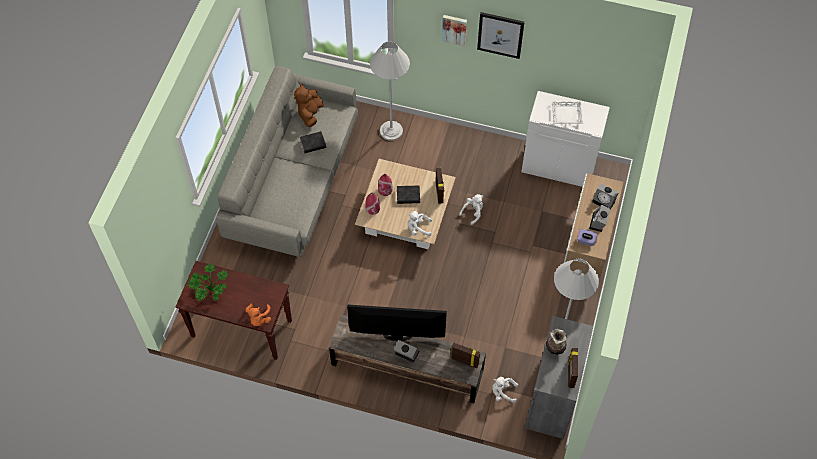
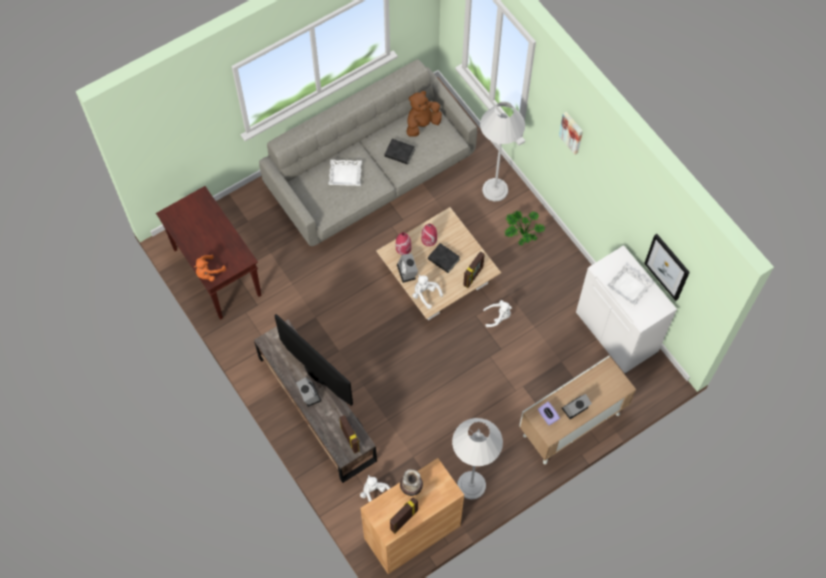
camera: 40 degrees right, 5 degrees up
potted plant [187,264,228,301] -> potted plant moved to [504,211,546,246]
picture [477,12,524,59] -> picture moved to [644,234,690,301]
grey cabinet [525,316,593,439] -> brown cabinet [360,458,464,574]
alarm clock [592,183,619,209] -> alarm clock moved to [397,253,418,283]
none -> white tray [328,160,362,186]

